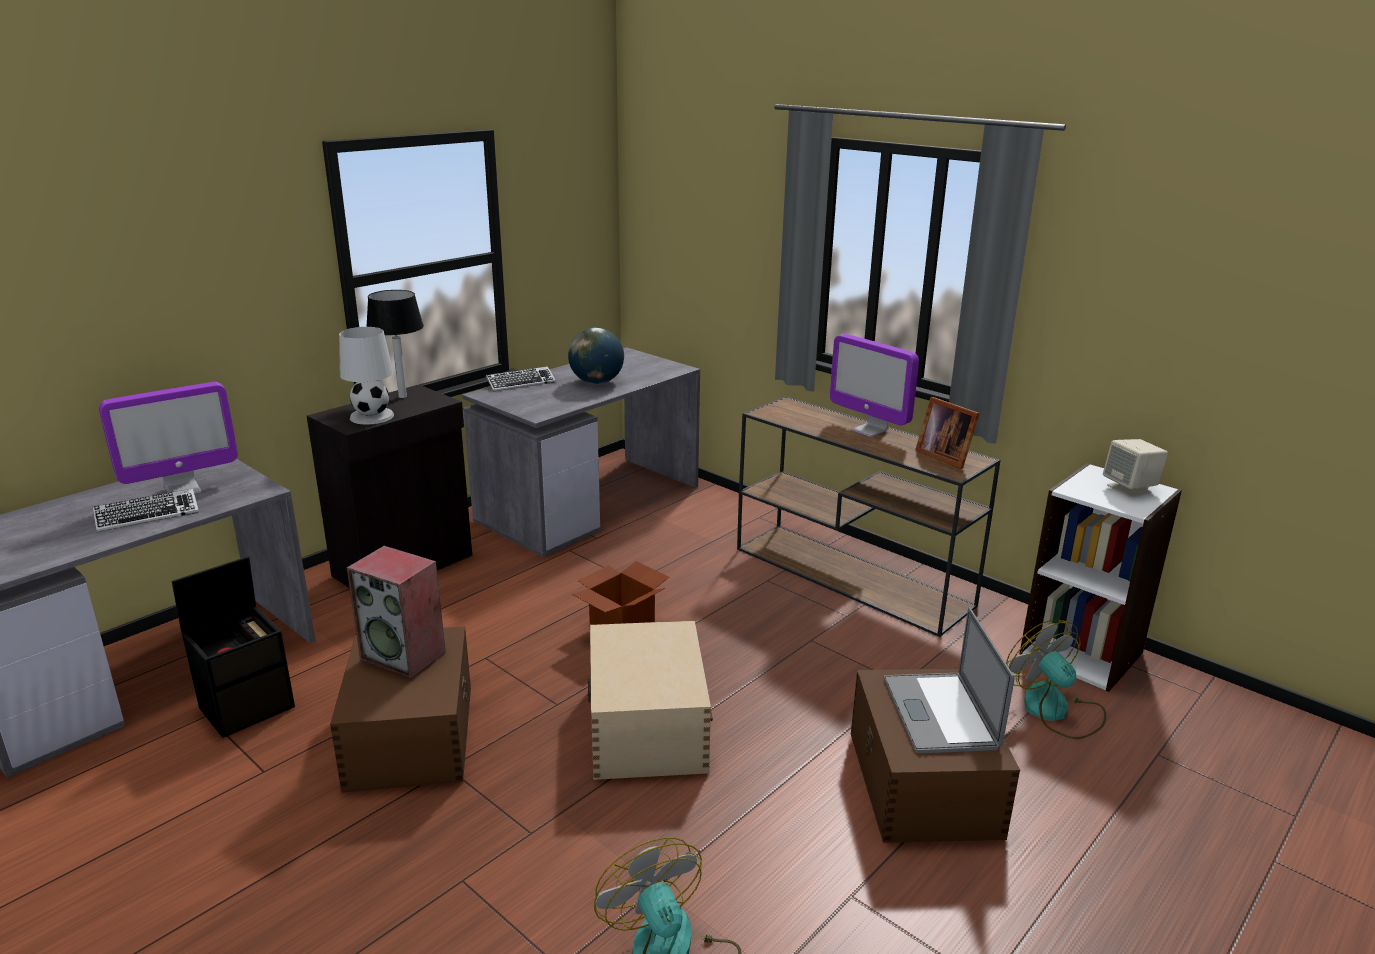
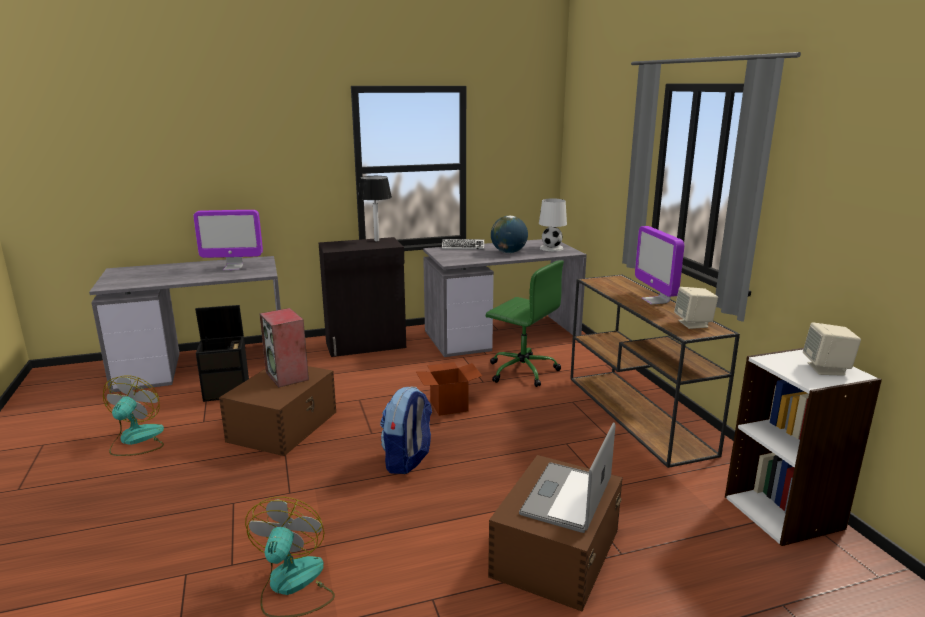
camera: 30 degrees right, 5 degrees down
keyboard [93,488,199,532] -> none
white table lamp [339,327,394,424] -> white table lamp moved to [539,199,567,251]
beige storage box [587,621,713,780] -> backpack [380,387,432,474]
picture frame [915,397,980,469] -> beige speaker [674,287,718,329]
fan [1006,619,1106,739] -> fan moved to [103,376,164,456]
none -> green office chair [486,260,564,387]

